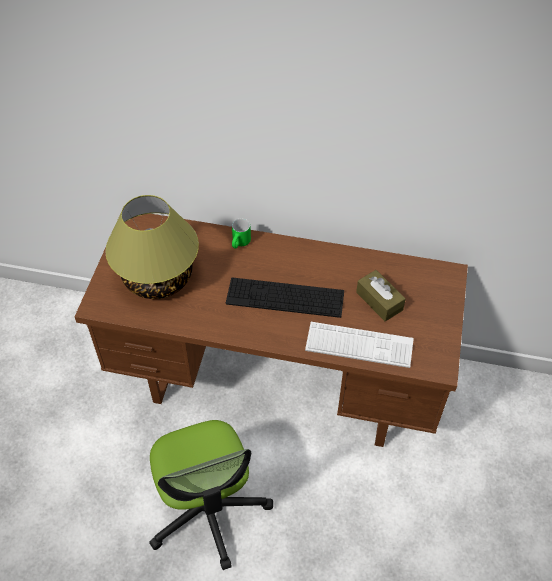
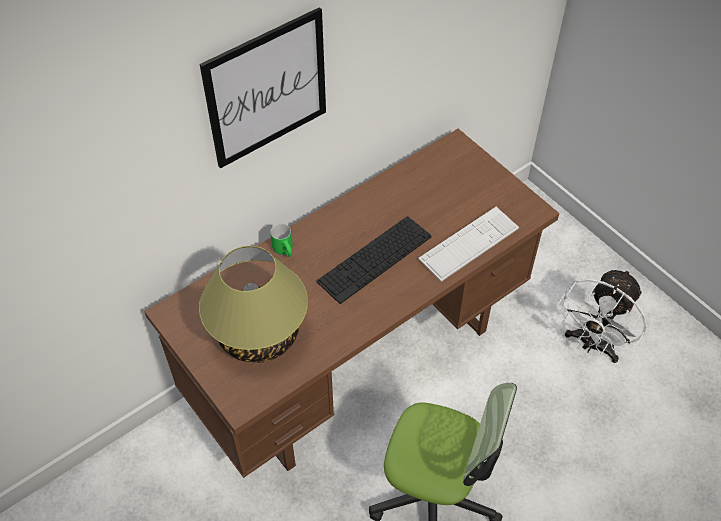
camera: 50 degrees left, 0 degrees up
brown tissue box [356,270,406,322] -> none
none -> picture [200,7,326,168]
none -> white fan [557,270,647,363]

